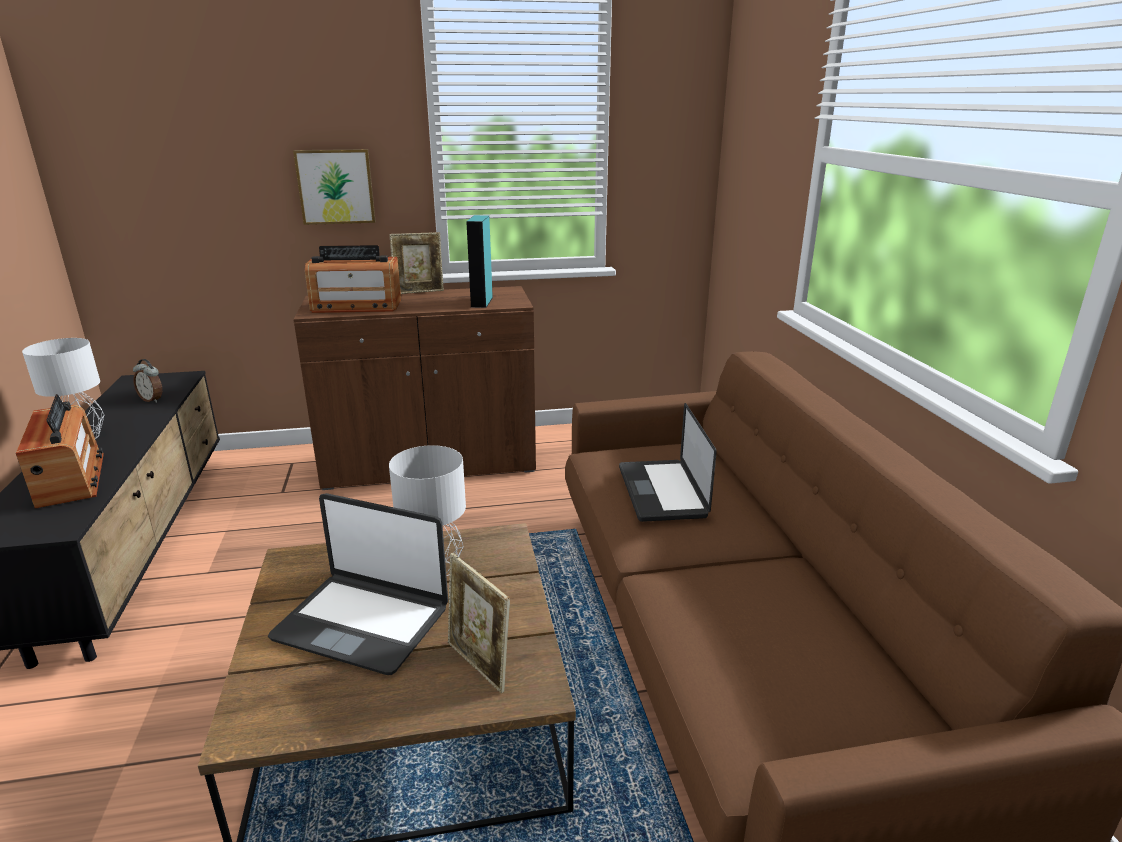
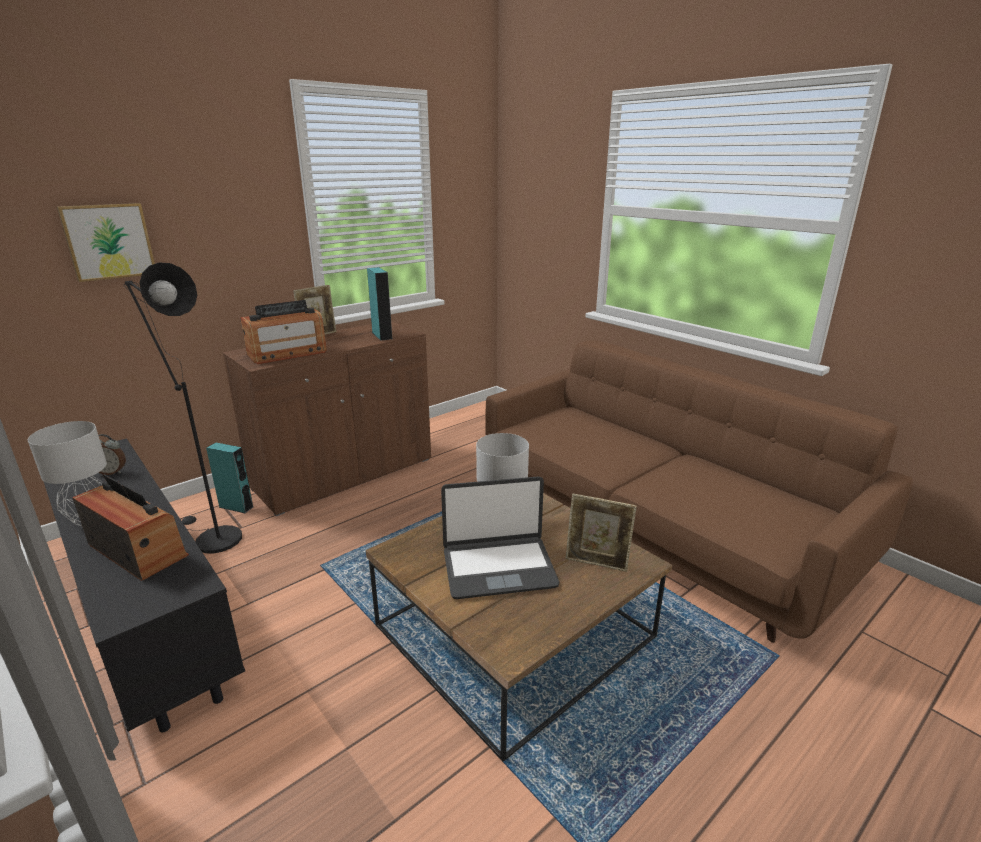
camera: 30 degrees left, 0 degrees up
picture [293,149,376,225] -> picture moved to [57,203,155,282]
laptop [619,403,717,522] -> none
none -> black floor lamp [125,262,242,554]
none -> turquoise speaker [206,443,253,513]

